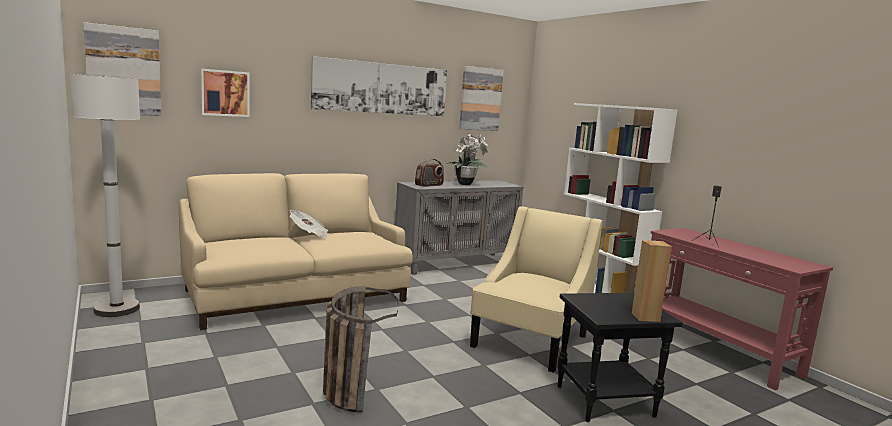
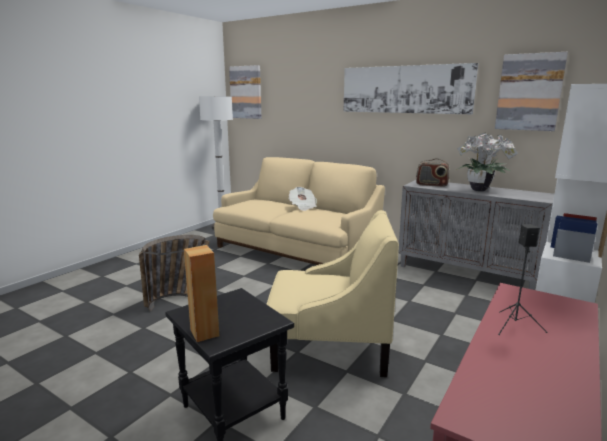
camera: 65 degrees right, 5 degrees up
picture [200,69,250,117] -> none

